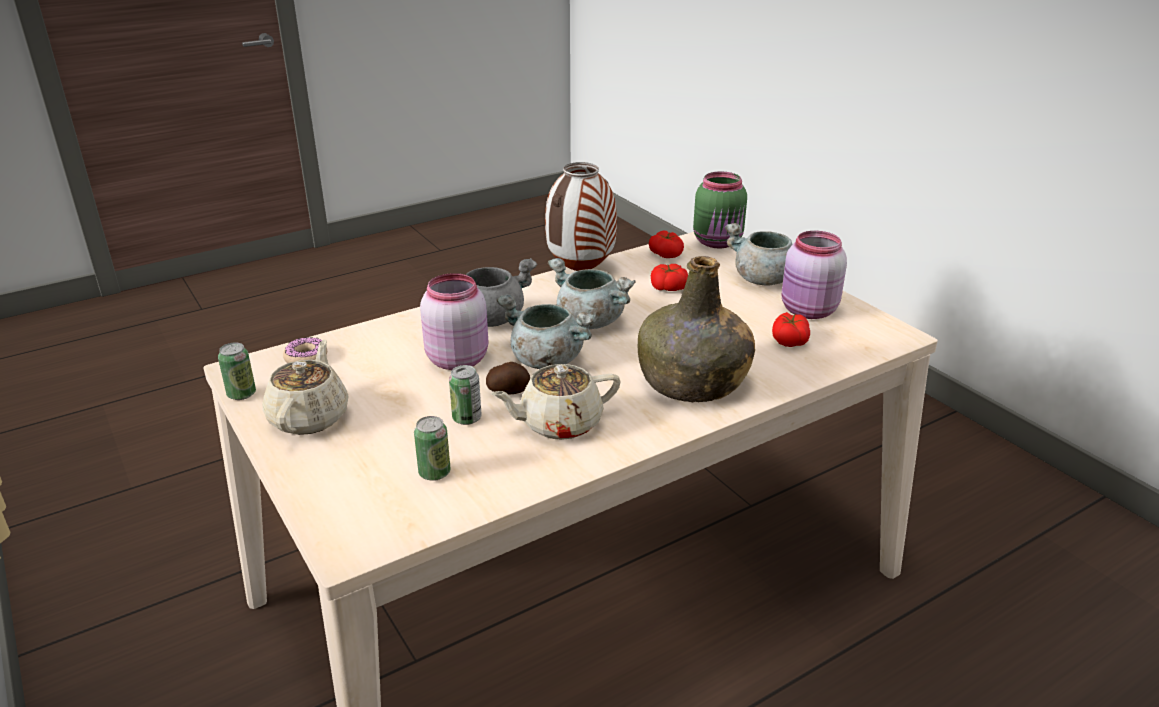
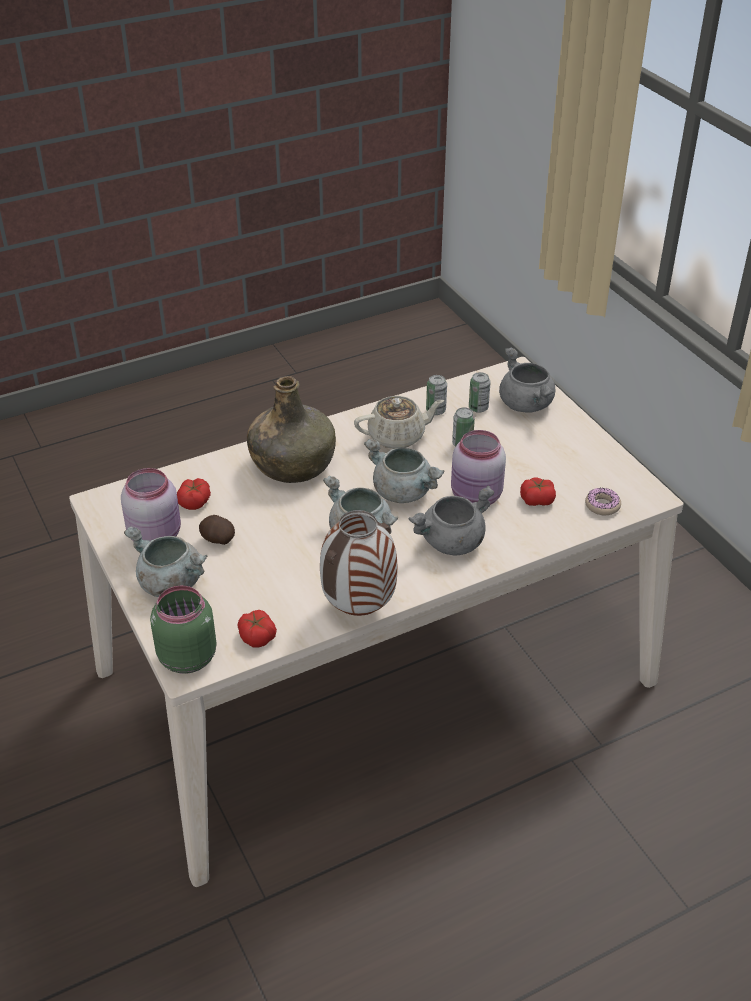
camera: 175 degrees left, 10 degrees up
can [218,343,256,400] -> can moved to [426,375,447,415]
beige teapot [262,340,349,435] -> none
potato [486,362,530,395] -> potato moved to [199,515,235,545]
tomato [651,264,688,291] -> tomato moved to [520,478,556,506]
none -> grey cooking pot [499,348,555,413]

